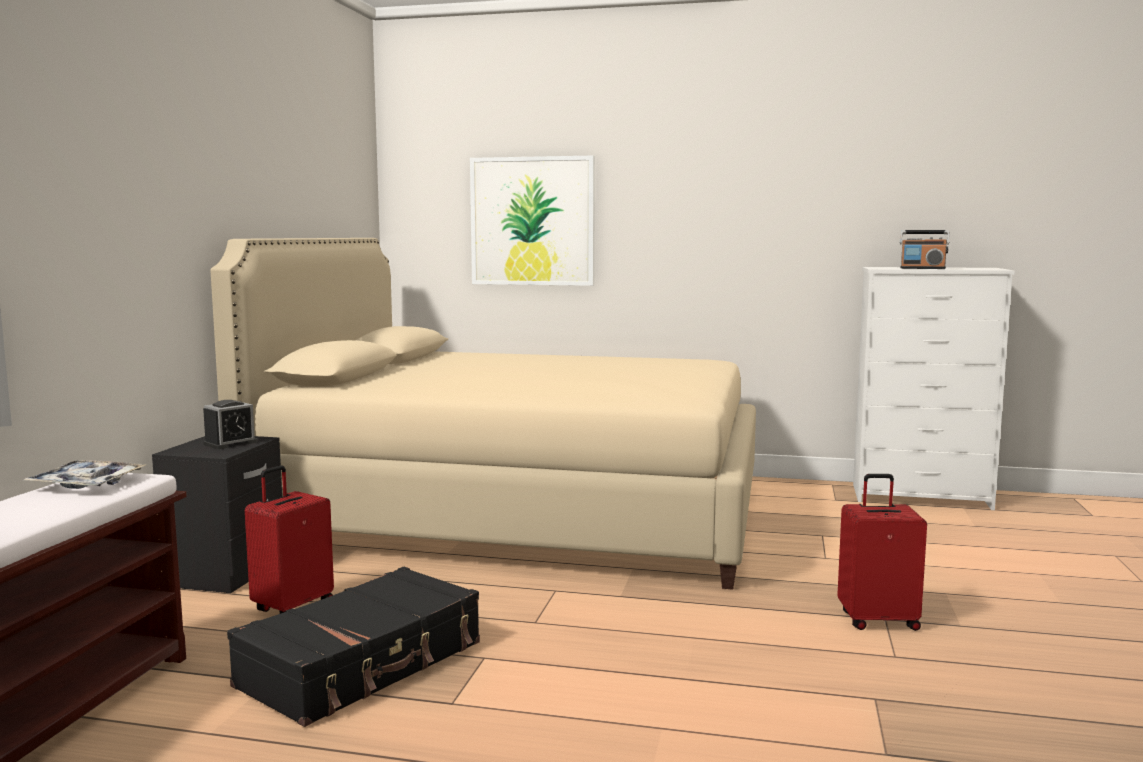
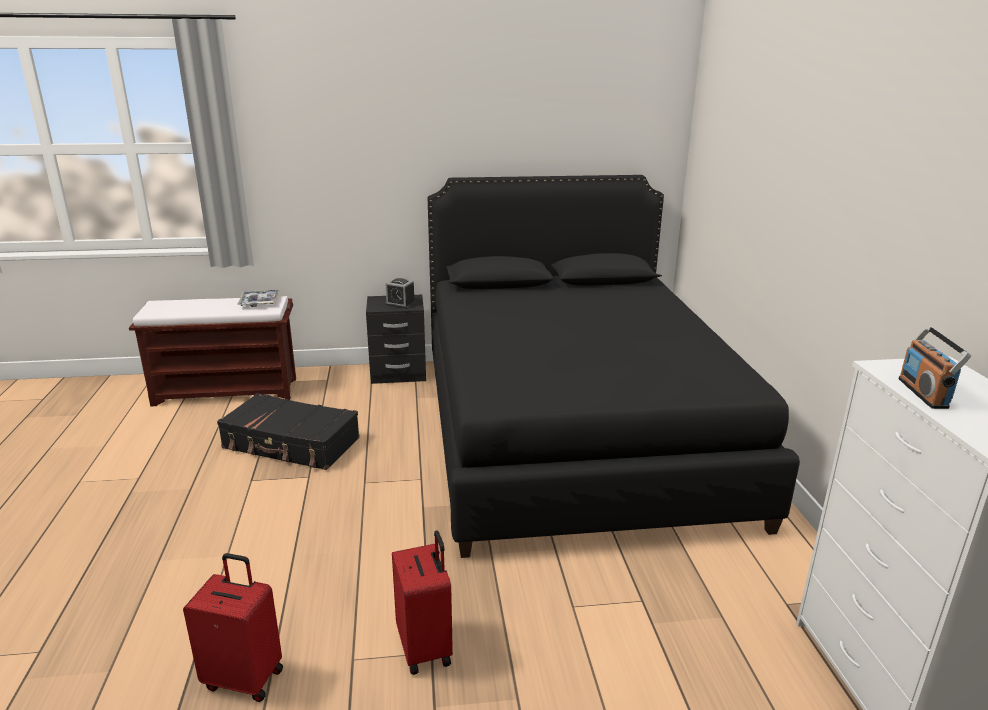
camera: 70 degrees right, 15 degrees up
beige bed [211,238,756,590] -> black bed [428,175,800,558]
red suitcase [245,465,334,614] -> red suitcase moved to [183,553,283,702]
picture [470,156,595,286] -> none

